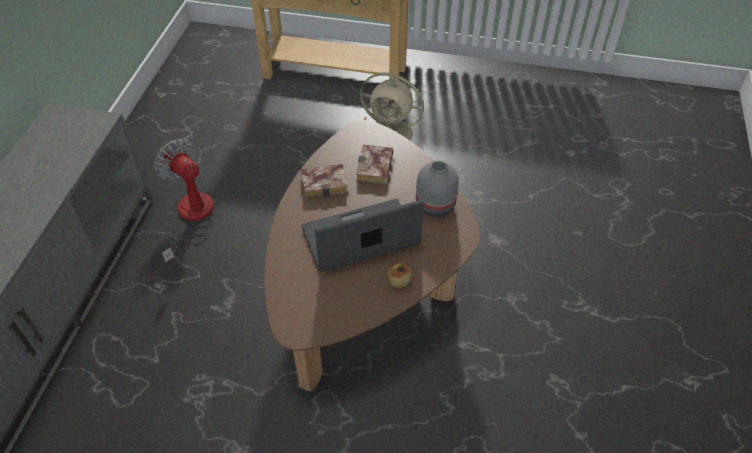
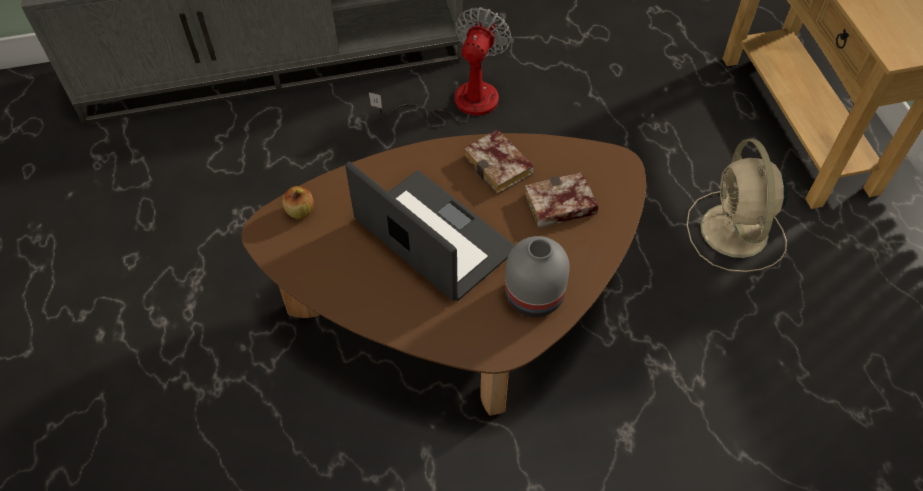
camera: 65 degrees right, 5 degrees up
apple [387,262,411,288] -> apple moved to [282,186,314,219]

